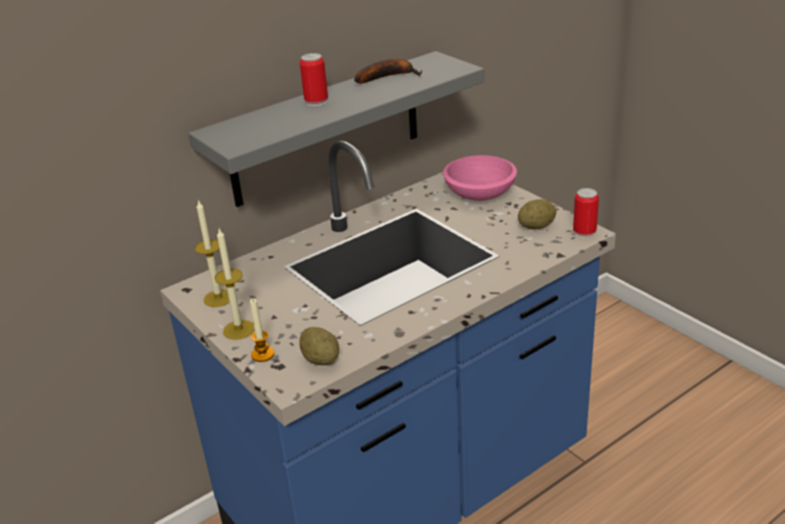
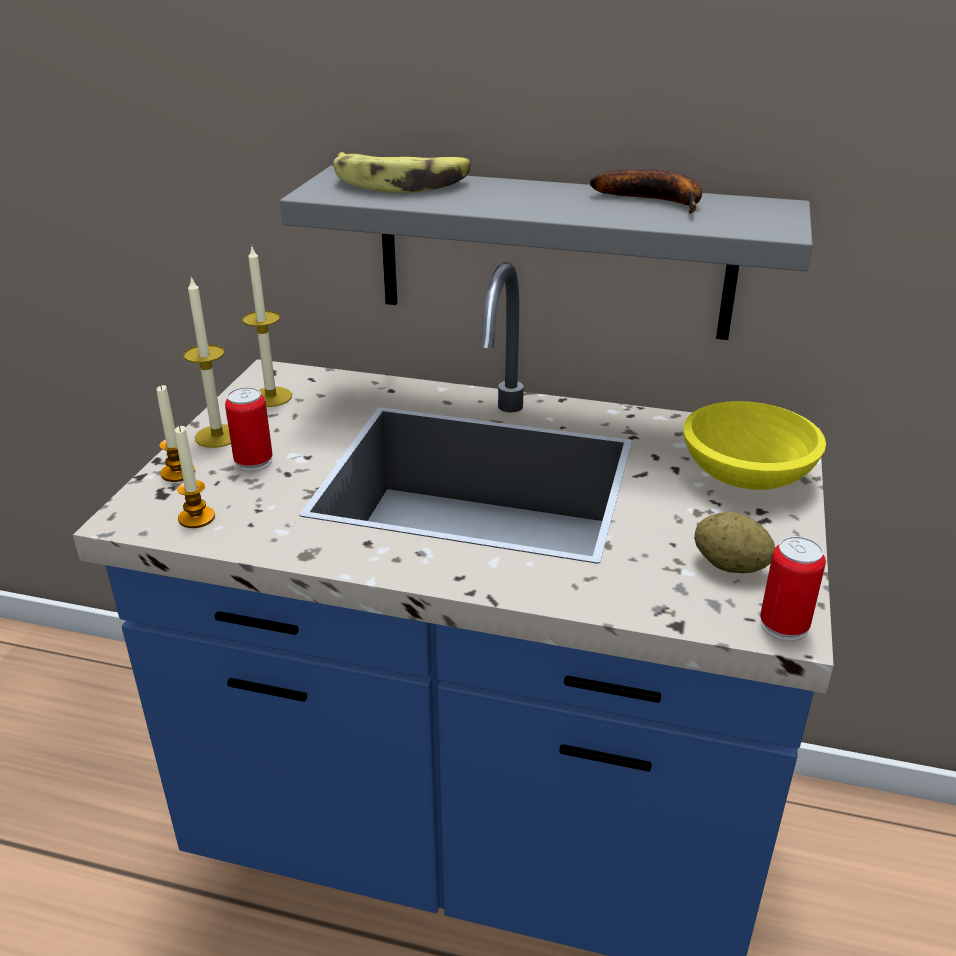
camera: 50 degrees right, 0 degrees up
potato [299,327,339,365] -> candle [175,425,215,528]
can [300,53,328,106] -> can moved to [225,387,273,471]
pink bowl [443,155,517,201] -> yellow bowl [683,401,826,490]
none -> banana [333,152,471,193]

